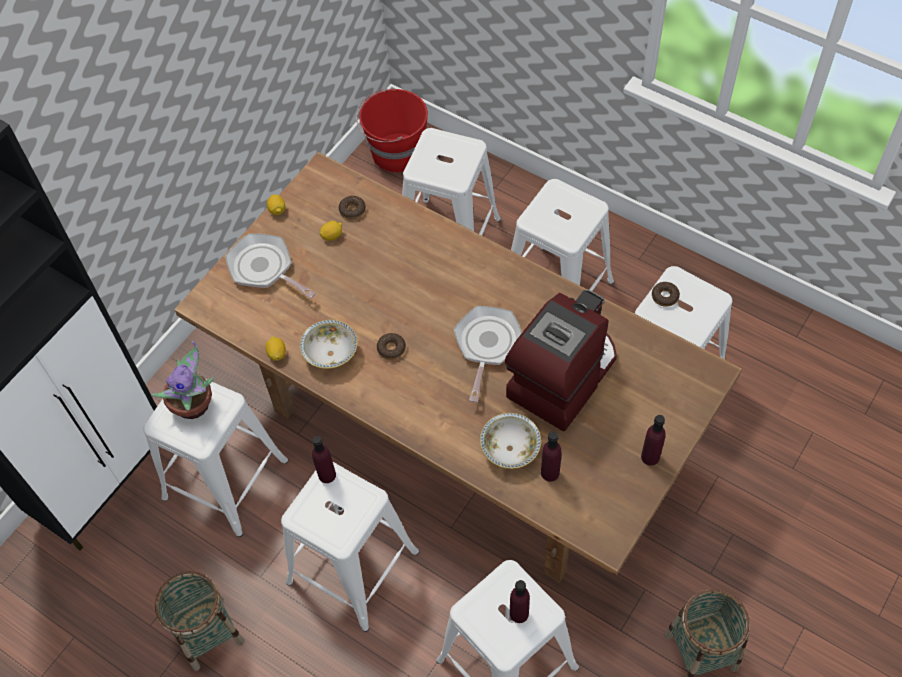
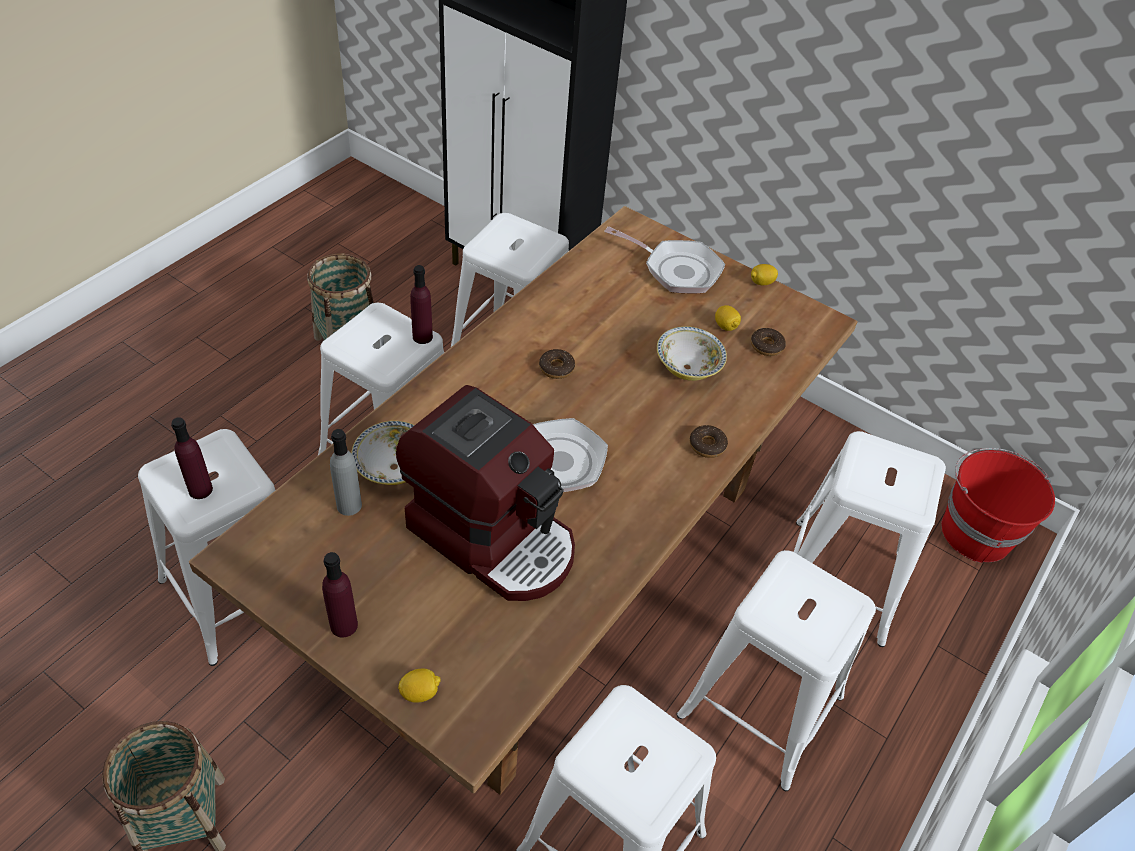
camera: 85 degrees right, 10 degrees down
potted plant [151,341,214,419] -> none
frying pan [225,233,316,299] -> frying pan turned 75 degrees clockwise [604,227,725,293]
lemon [265,336,286,361] -> lemon moved to [398,669,441,703]
bowl [300,320,358,369] -> bowl moved to [657,326,727,381]
purple bottle [541,432,562,482] -> grey bottle [330,429,362,516]
donut [652,282,680,307] -> donut moved to [690,425,728,458]

